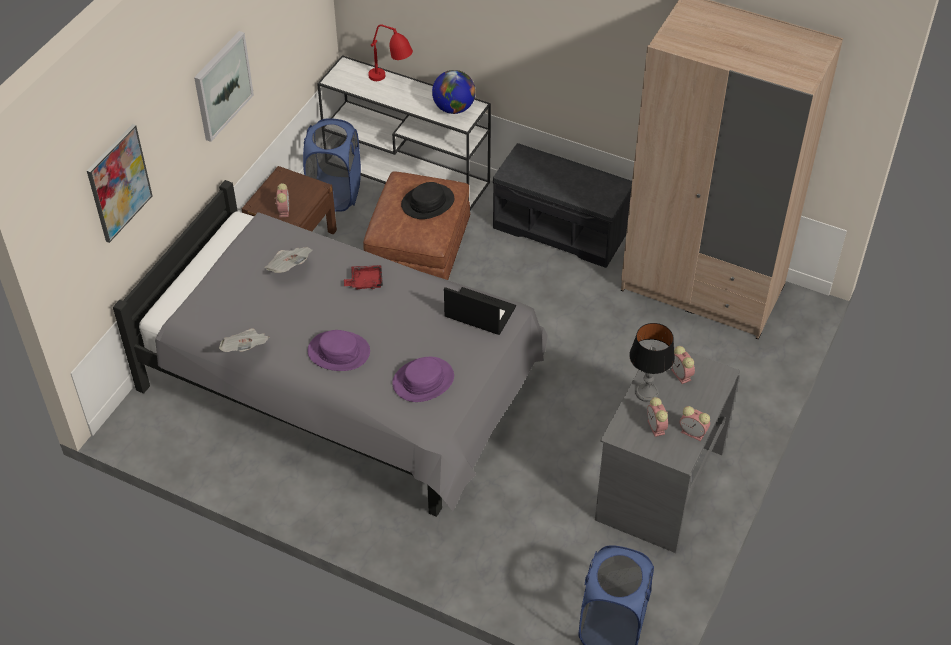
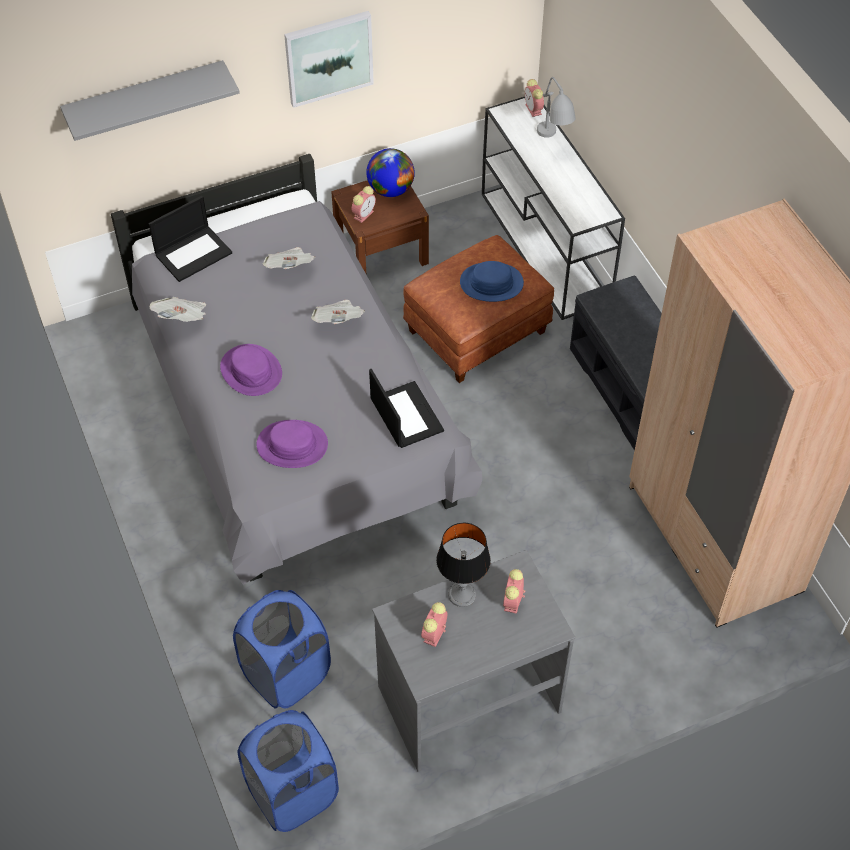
camera: 40 degrees right, 5 degrees up
picture [87,124,152,243] -> grey shelf [60,60,240,141]
blue laundry basket [303,118,361,212] -> blue laundry basket moved to [233,590,331,709]
red tray [344,265,383,289] -> newspaper [311,300,365,324]
red table lamp [368,24,413,81] -> grey table lamp [537,77,575,138]
black hat [401,182,454,219] -> blue hat [460,261,524,302]
globe [432,70,476,114] -> globe moved to [366,148,415,197]
alarm clock [680,406,710,441] -> alarm clock moved to [525,79,544,117]
none -> laptop [149,196,232,282]

